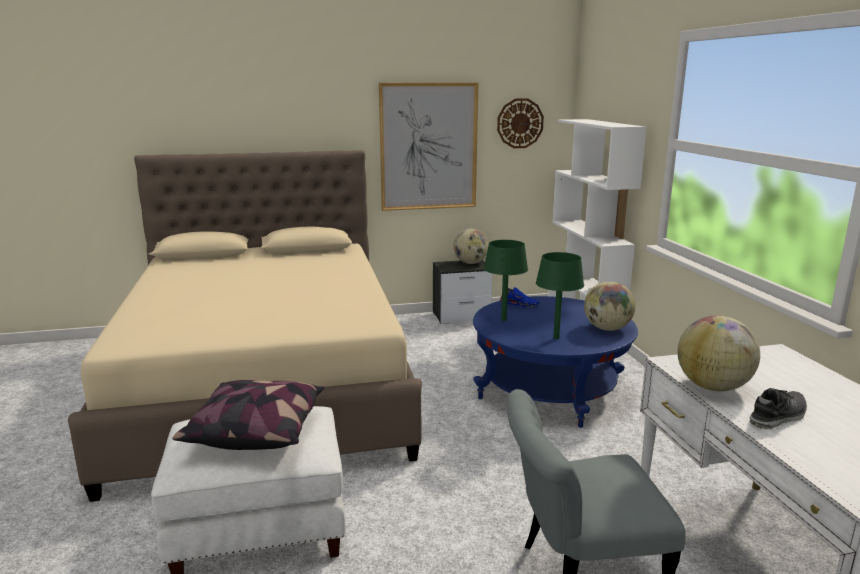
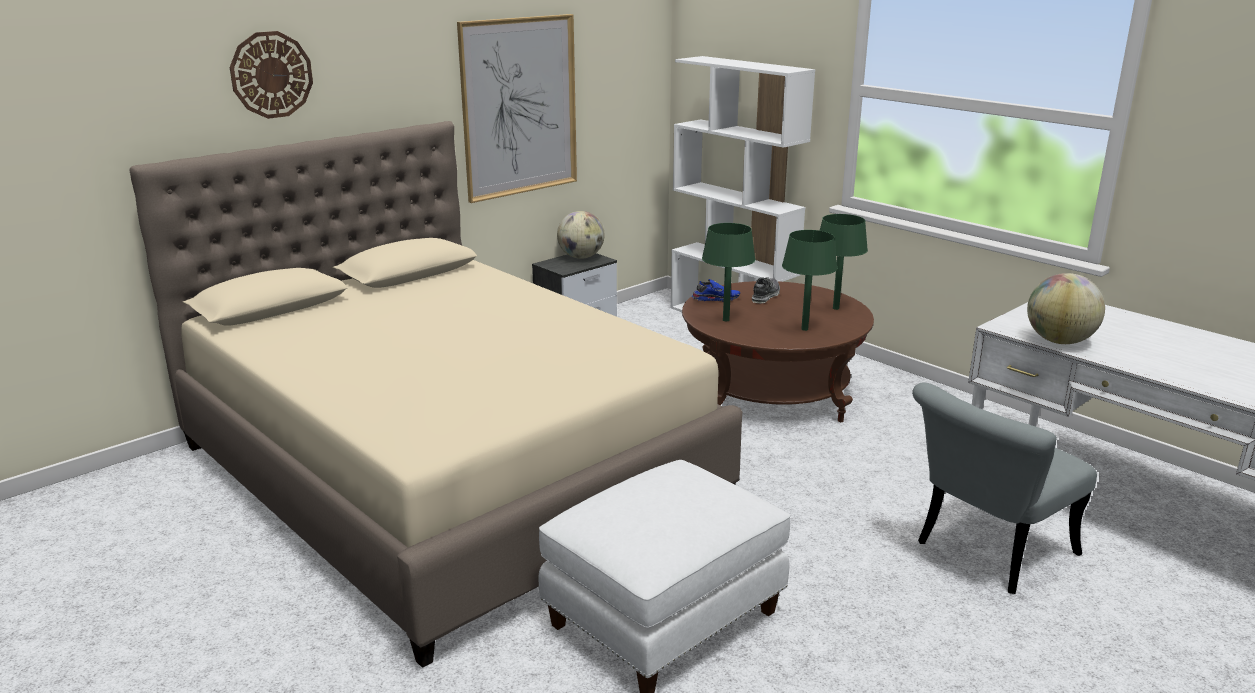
camera: 30 degrees left, 5 degrees up
pillow [172,380,325,450] -> none
blue coffee table [473,296,638,428] -> brown coffee table [682,281,874,422]
wall clock [497,98,544,148] -> wall clock moved to [230,31,313,119]
globe [584,281,635,331] -> green table lamp [820,214,868,310]
shoe [750,388,807,430] -> shoe moved to [752,277,780,303]

